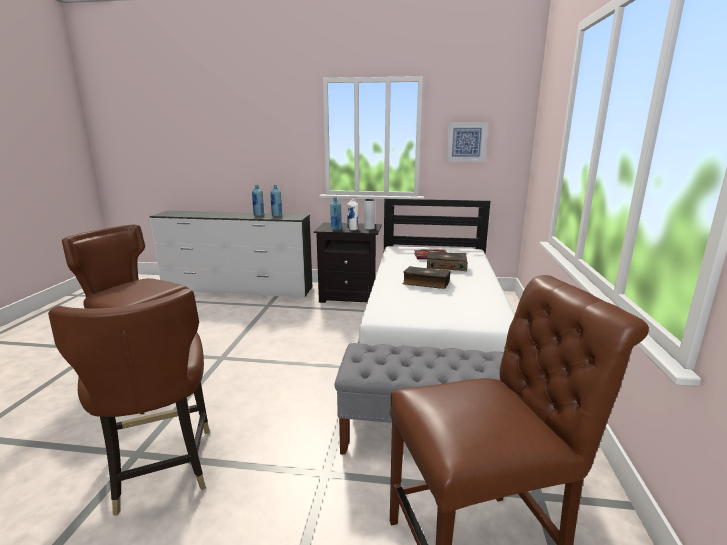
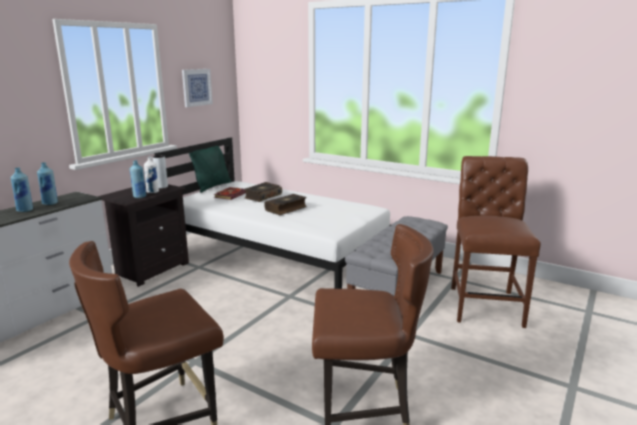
camera: 65 degrees left, 0 degrees up
none -> green pillow [189,146,231,193]

